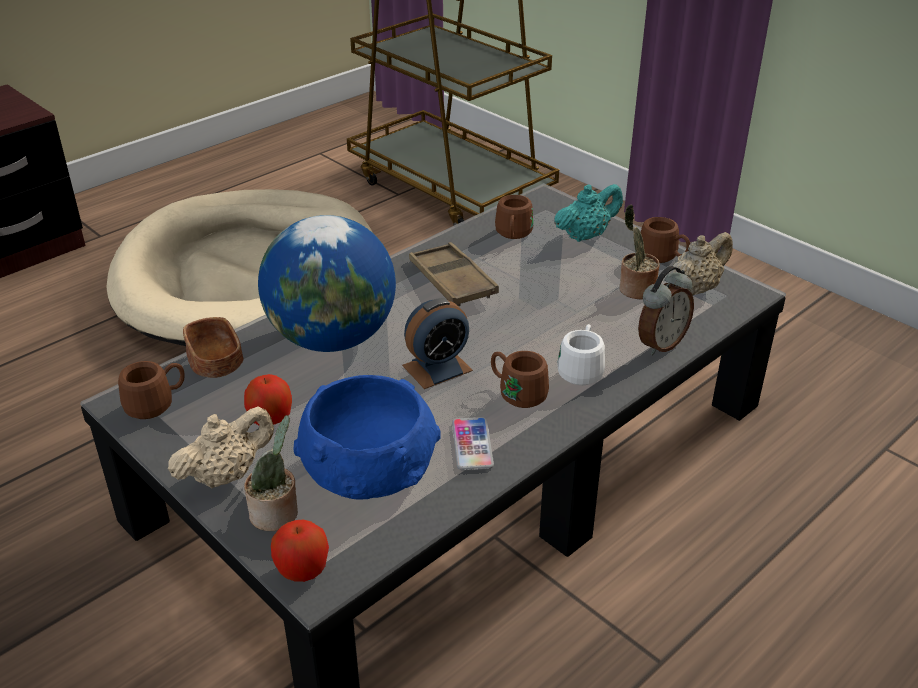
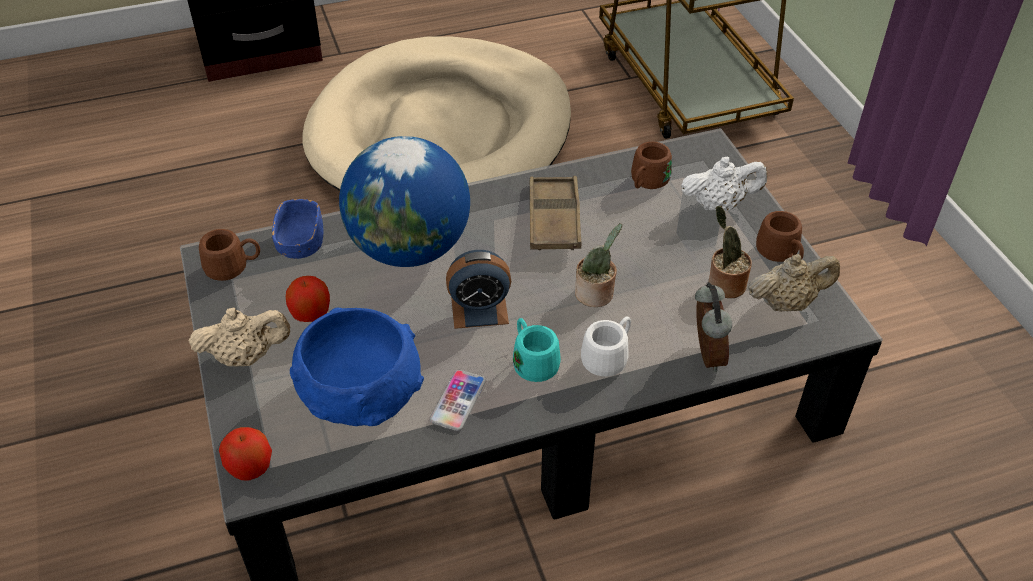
camera: 25 degrees right, 10 degrees up
brown bowl [183,317,243,378] -> blue bowl [272,199,324,259]
potted plant [244,415,298,531] -> potted plant moved to [575,223,622,307]
brown mug [491,351,549,408] -> turquoise mug [513,318,561,382]
turquoise teapot [554,184,623,242] -> white teapot [681,156,768,211]
alarm clock [638,266,694,355] -> alarm clock turned 75 degrees counterclockwise [695,282,732,372]

